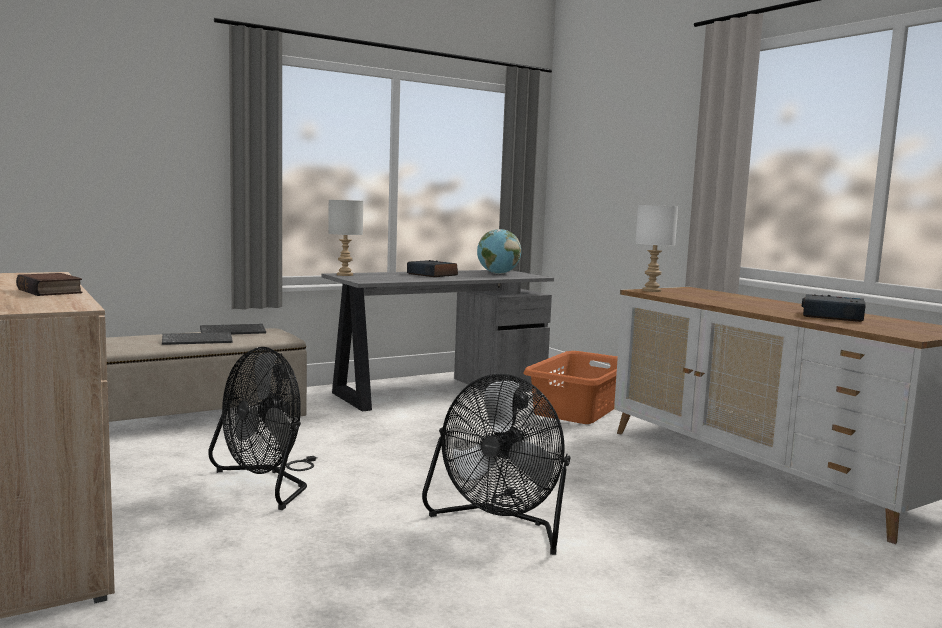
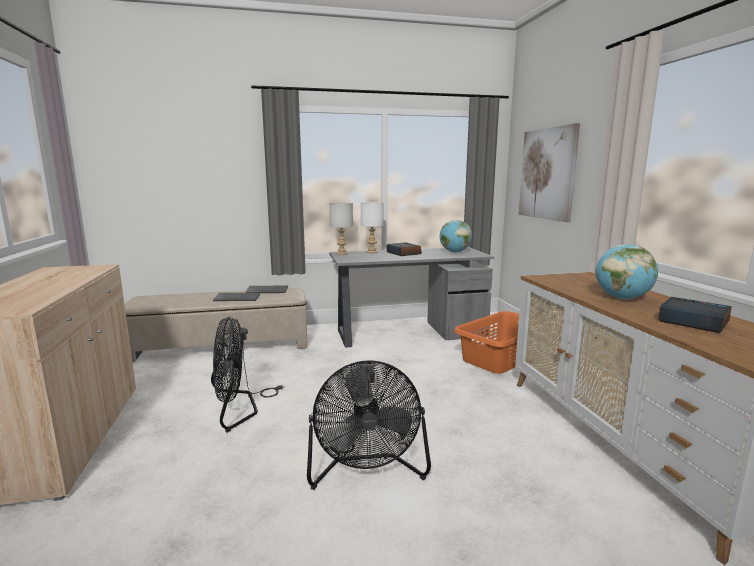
camera: 20 degrees right, 5 degrees up
book [16,273,83,296] -> none
black fan [422,374,571,555] -> black fan turned 60 degrees counterclockwise [307,360,431,490]
white table lamp [635,205,678,292] -> white table lamp moved to [361,202,384,253]
none -> picture [519,123,580,223]
none -> globe [596,244,658,299]

